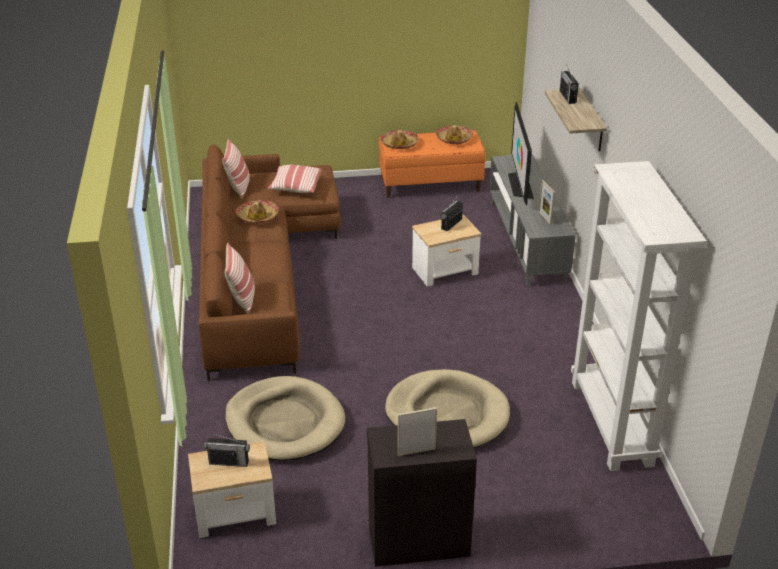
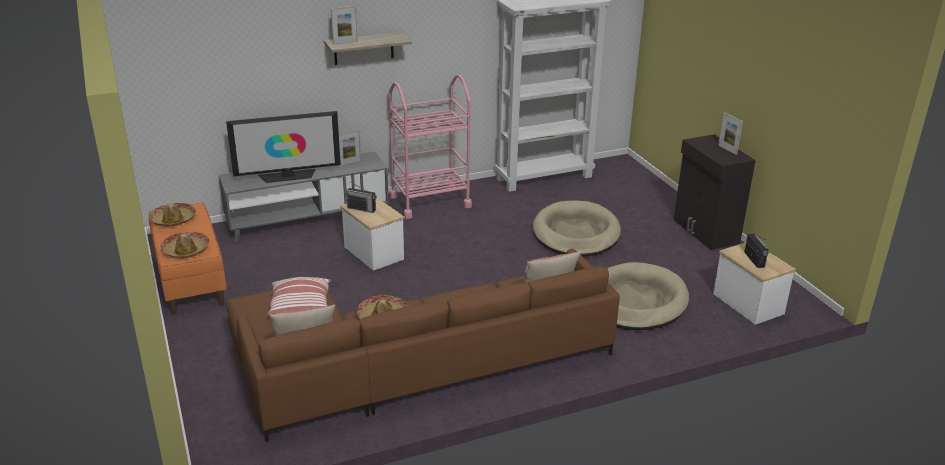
camera: 105 degrees left, 5 degrees down
radio [560,63,579,104] -> picture frame [331,6,358,45]
none -> pink cart [389,74,472,219]

